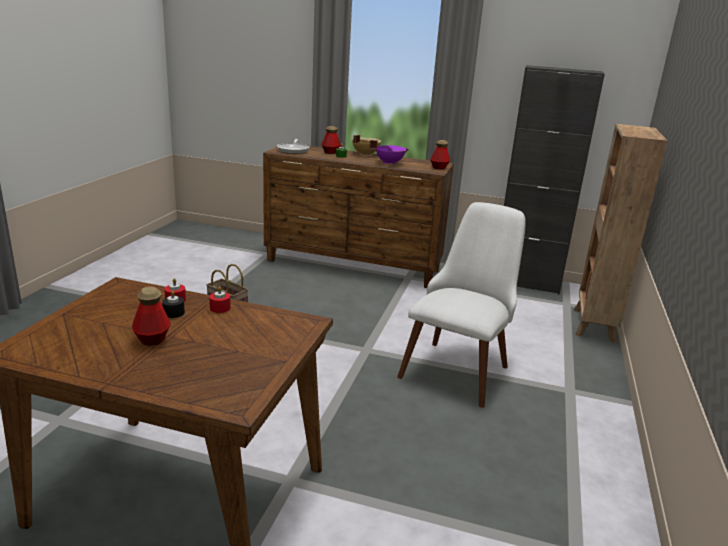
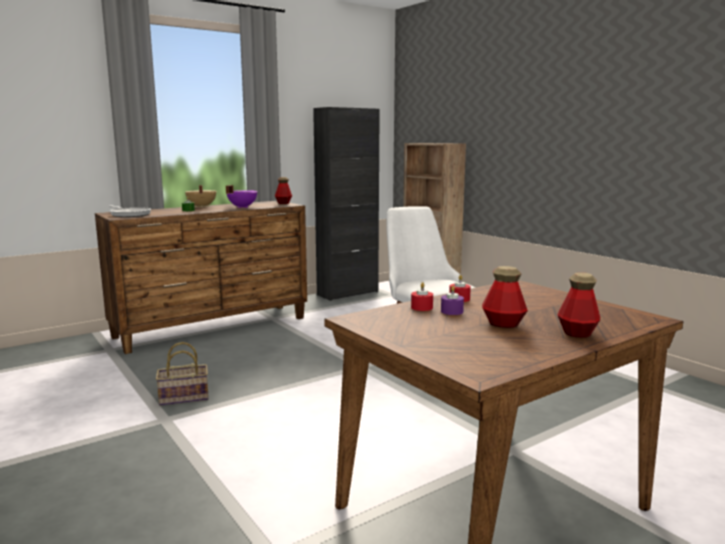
camera: 50 degrees left, 10 degrees down
black candle [162,290,185,318] -> purple candle [441,286,464,315]
bottle [321,126,341,154] -> bottle moved to [558,272,600,338]

